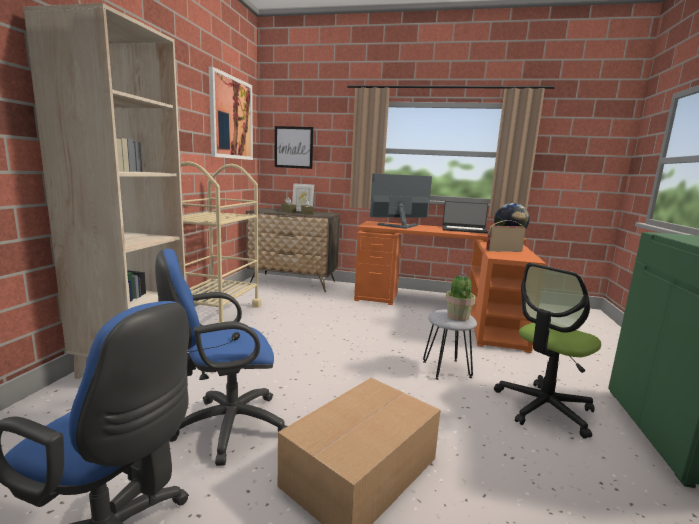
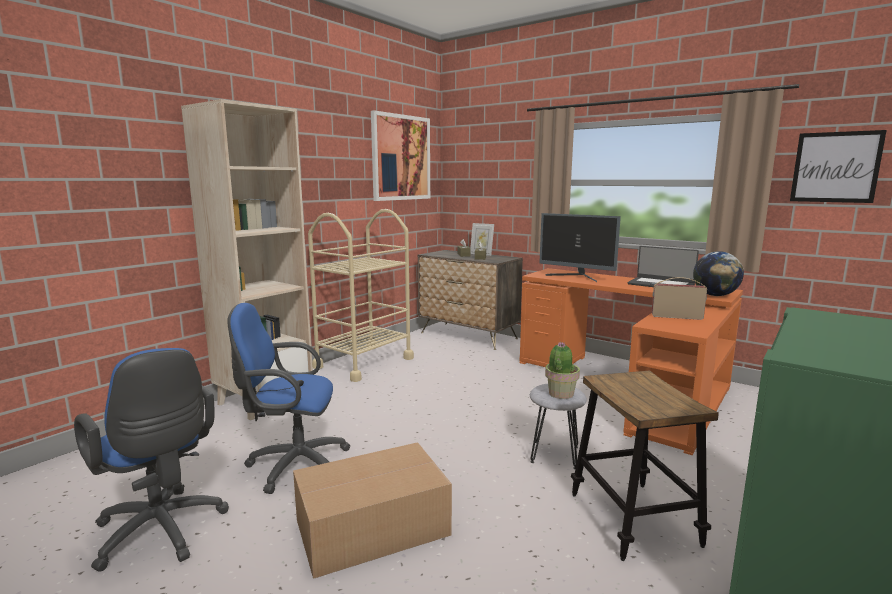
camera: 25 degrees right, 0 degrees up
picture [275,126,313,169] -> picture moved to [790,130,887,203]
monitor [370,174,432,229] -> monitor turned 150 degrees counterclockwise [540,213,621,282]
office chair [494,263,601,439] -> stool [571,370,719,561]

